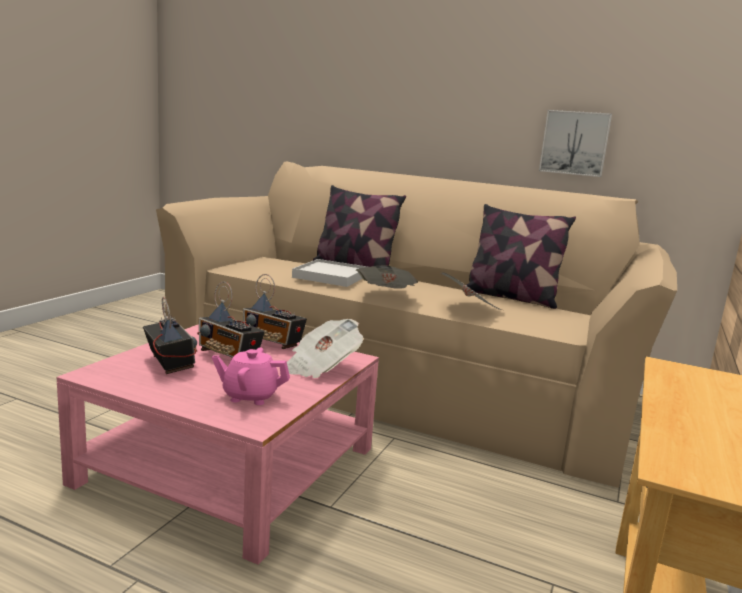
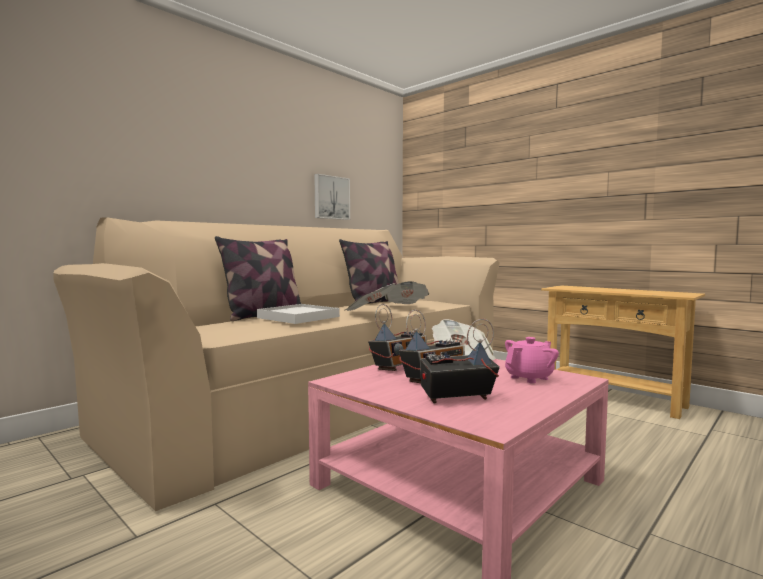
camera: 70 degrees left, 10 degrees down
pink teapot [212,347,290,405] -> pink teapot turned 150 degrees counterclockwise [505,337,559,383]

